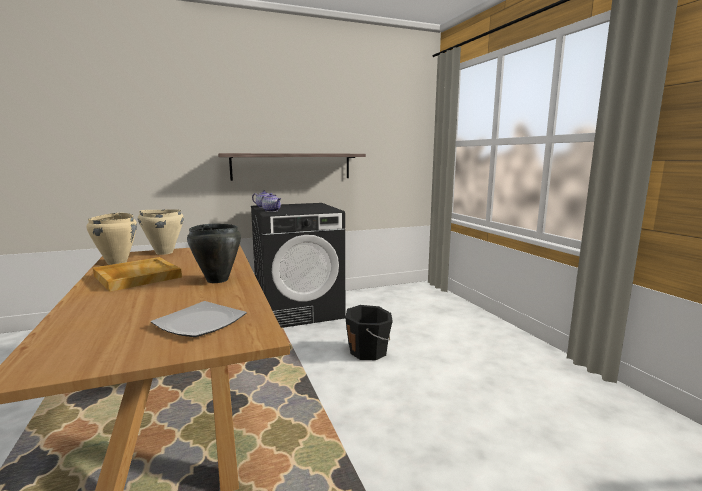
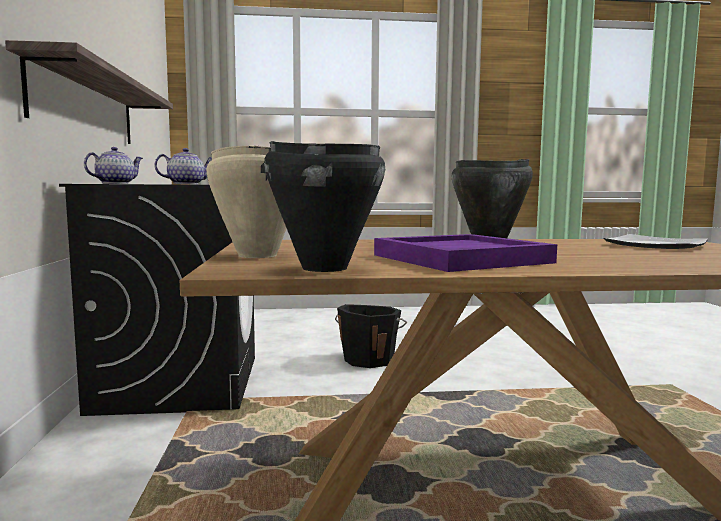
camera: 75 degrees left, 5 degrees down
beige cooking pot [87,213,137,265] -> black cooking pot [264,141,385,272]
beige tray [93,257,182,292] -> purple tray [374,234,557,272]

